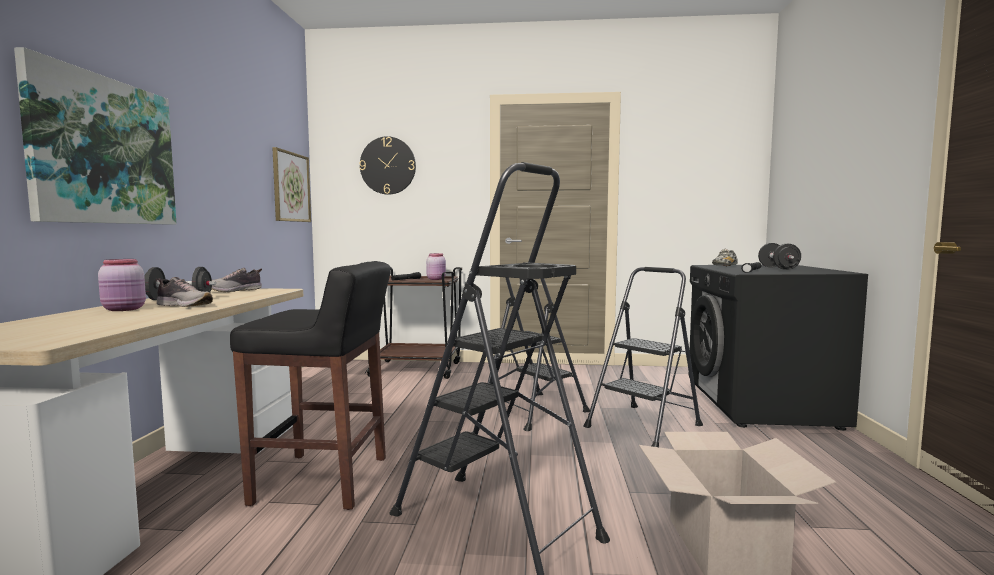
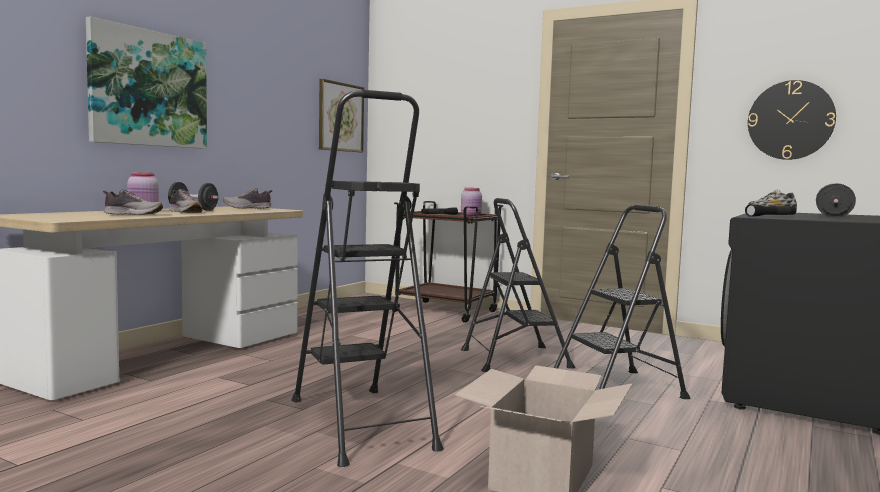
camera: 25 degrees right, 0 degrees up
black stool [230,261,391,510] -> none
wall clock [359,136,416,195] -> wall clock moved to [748,80,836,160]
none -> shoe [103,189,163,215]

